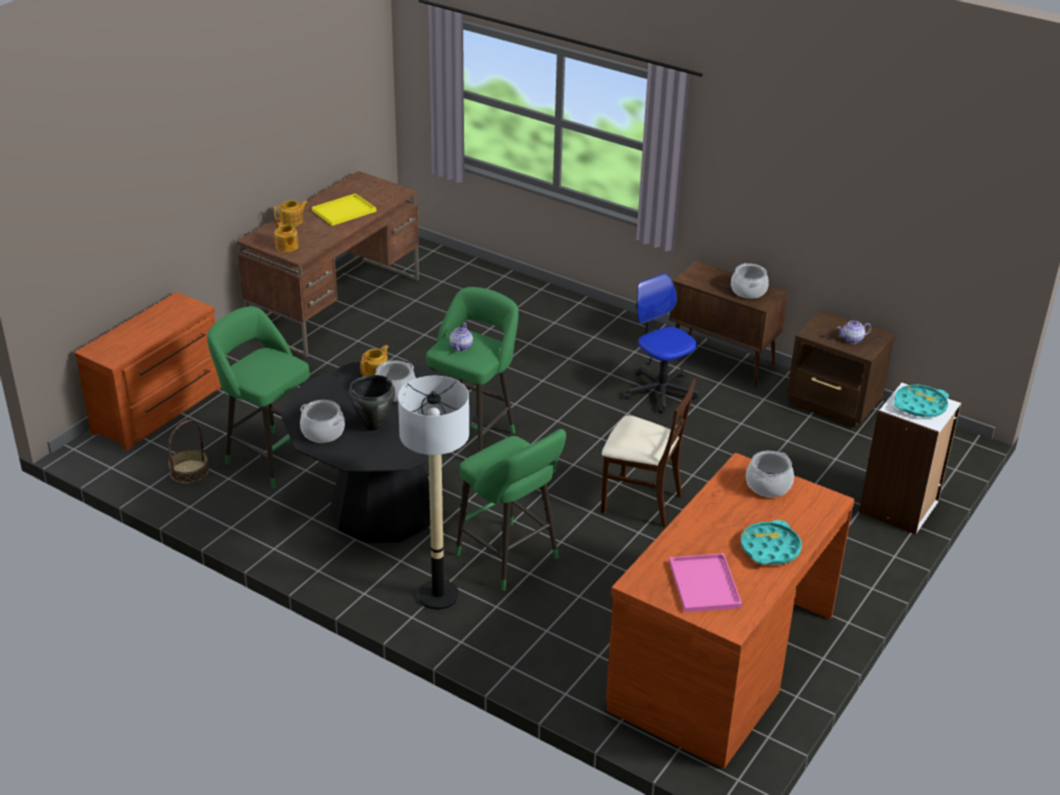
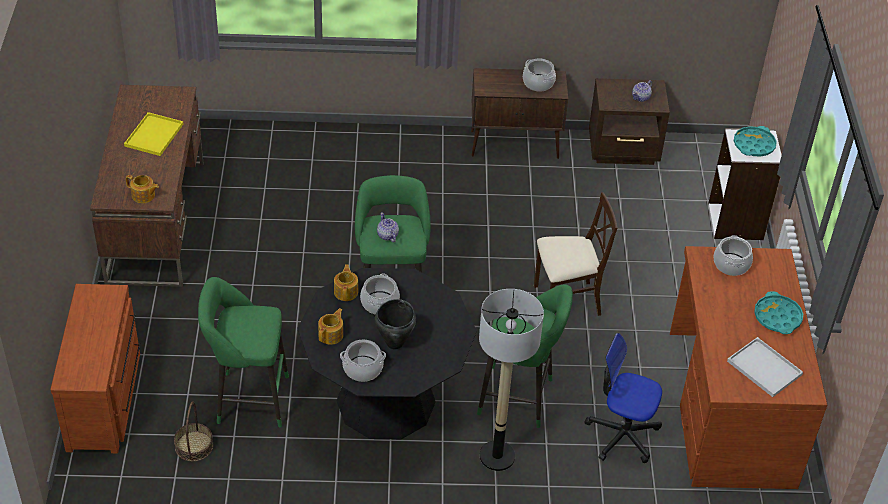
camera: 35 degrees left, 10 degrees up
teapot [274,200,308,227] -> teapot moved to [318,308,343,345]
office chair [623,273,698,414] -> office chair moved to [585,333,662,463]
pink tray [669,553,742,612] -> white tray [727,337,803,397]

